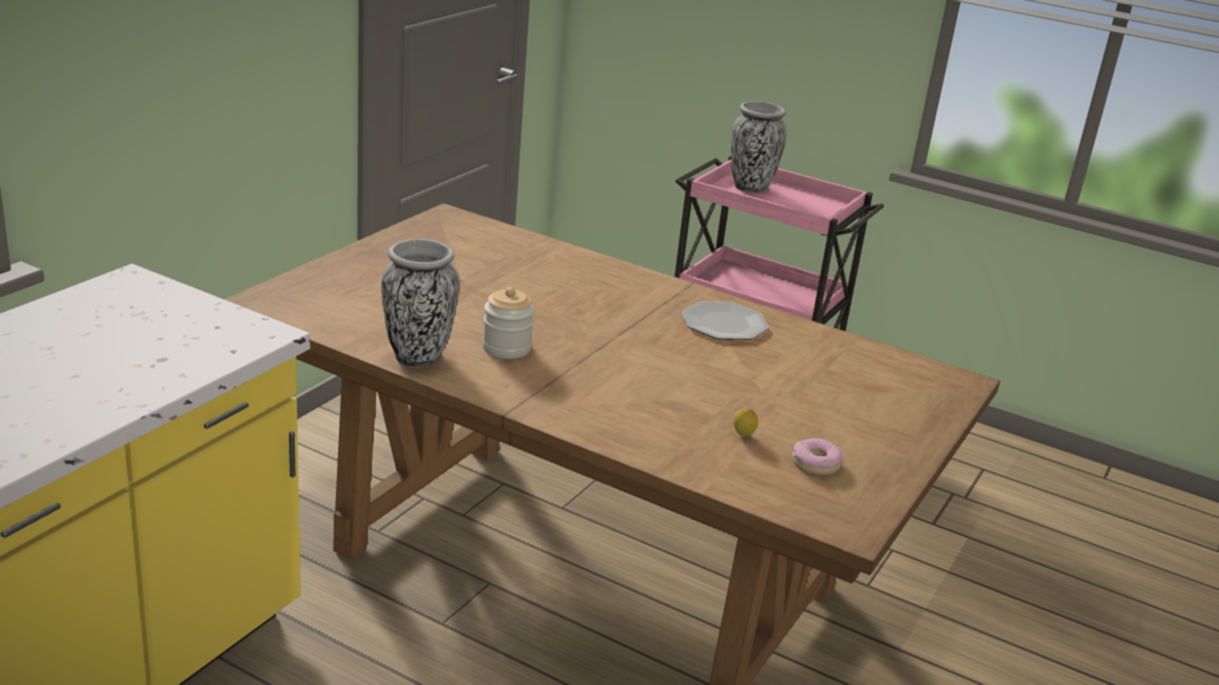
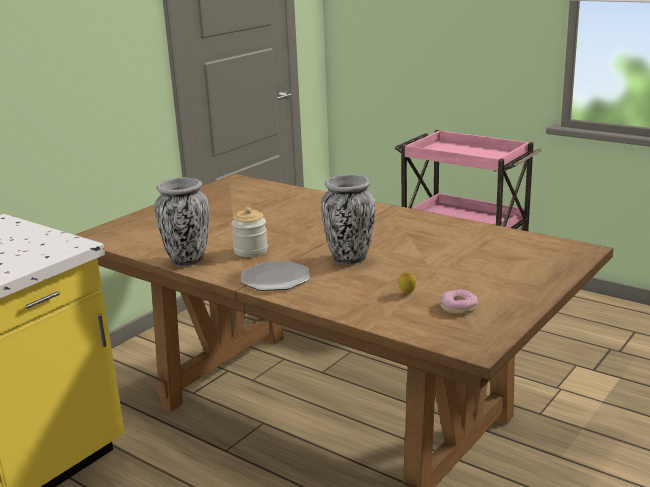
camera: 10 degrees right, 5 degrees down
plate [682,301,769,340] -> plate moved to [241,261,309,291]
vase [731,101,787,193] -> vase moved to [321,175,376,265]

